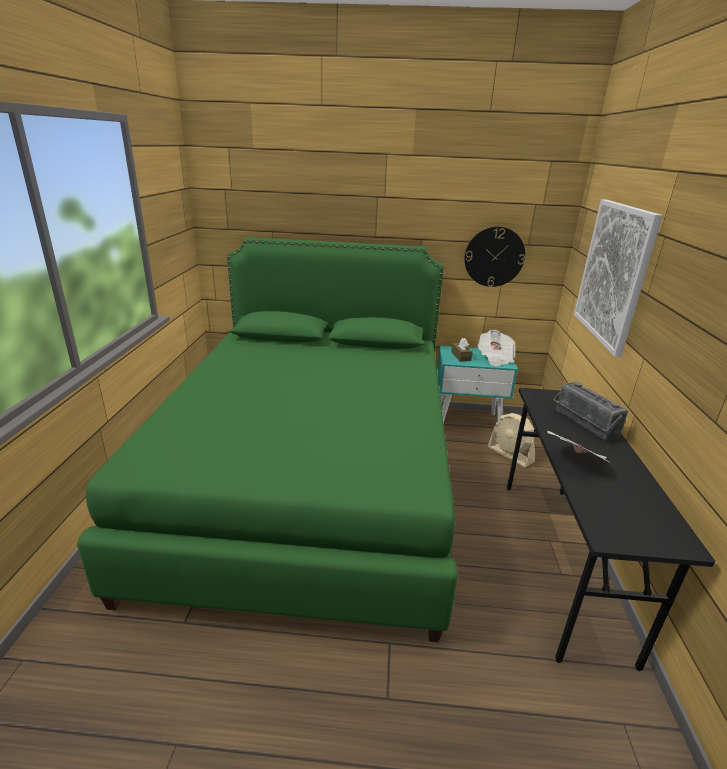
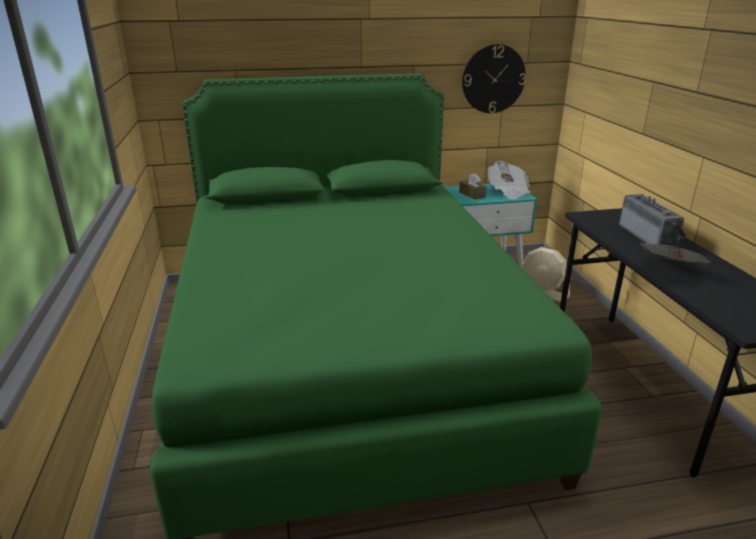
camera: 15 degrees left, 0 degrees up
radio [553,382,628,441] -> radio turned 150 degrees counterclockwise [619,194,687,247]
picture [574,199,663,357] -> none

